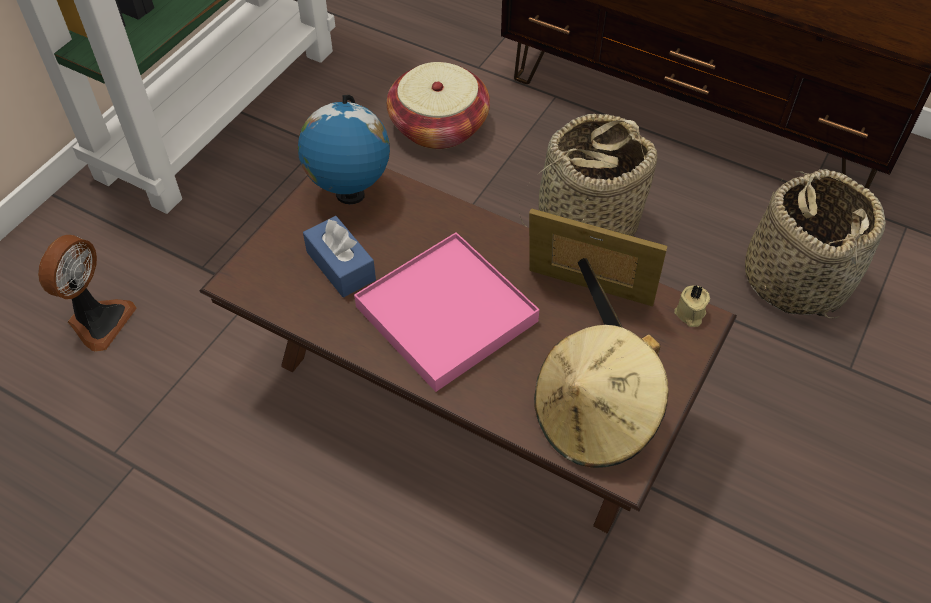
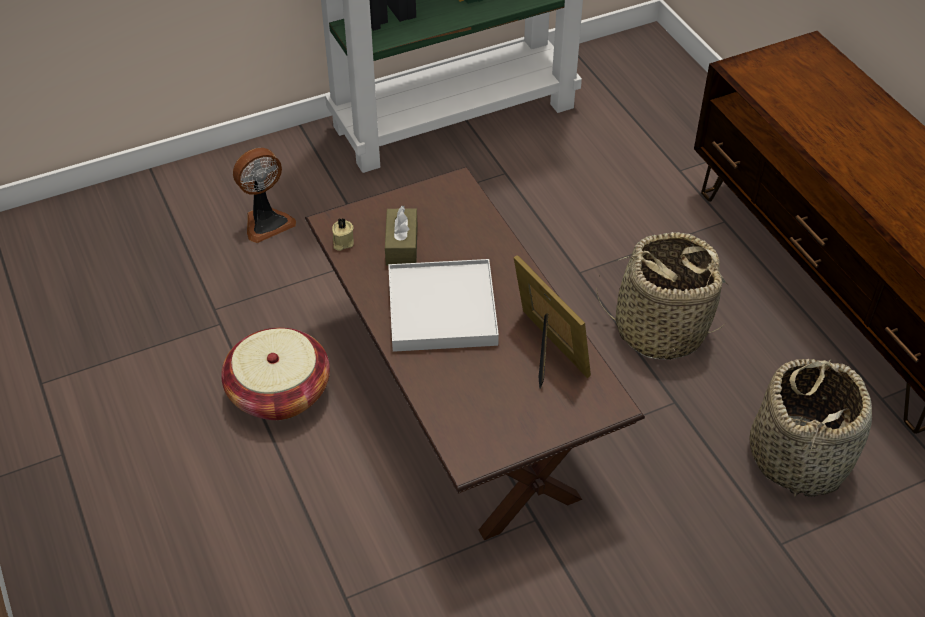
camera: 35 degrees right, 5 degrees down
globe [298,95,390,204] -> none
blue tissue box [303,216,376,297] -> brown tissue box [385,205,418,266]
pink tray [354,232,539,392] -> white tray [388,259,499,352]
basket [387,62,490,149] -> basket moved to [221,328,330,420]
beige hat [534,325,669,468] -> none
beige candle [674,285,710,327] -> beige candle moved to [332,218,354,251]

